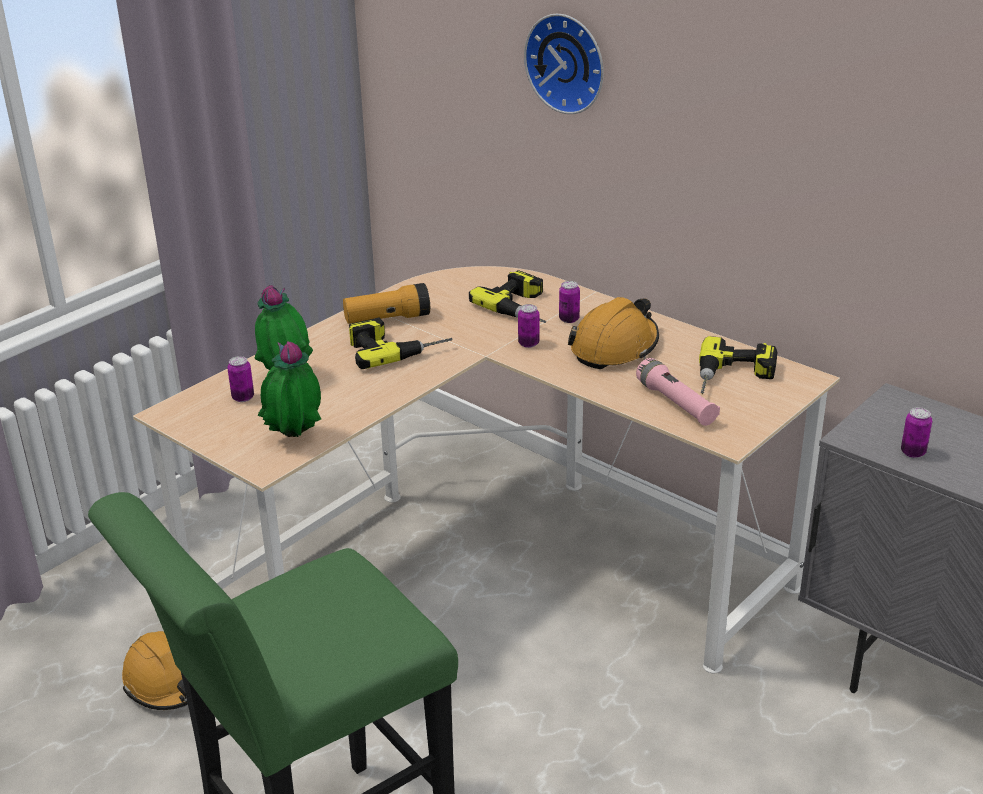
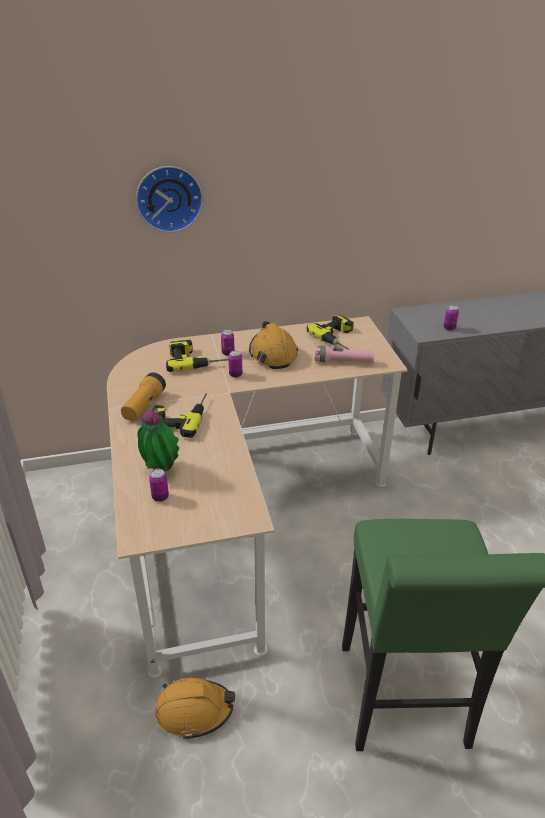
camera: 55 degrees left, 5 degrees up
potted plant [258,341,321,437] -> none

